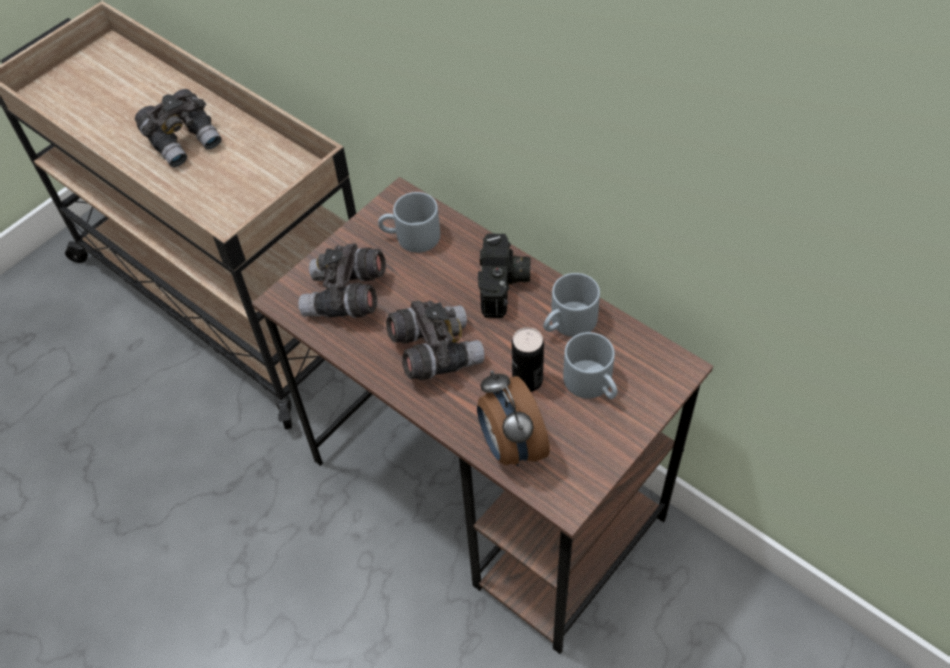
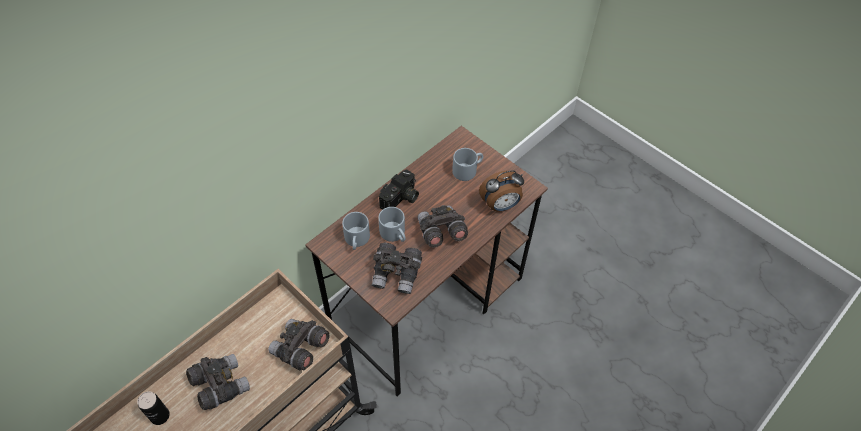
camera: 90 degrees left, 0 degrees up
camera [478,234,530,318] -> camera turned 120 degrees clockwise [379,169,419,210]
can [512,327,544,392] -> can moved to [137,391,170,425]
grey mug [543,273,600,337] -> grey mug moved to [378,207,406,242]
none -> grey binoculars [268,319,330,370]

